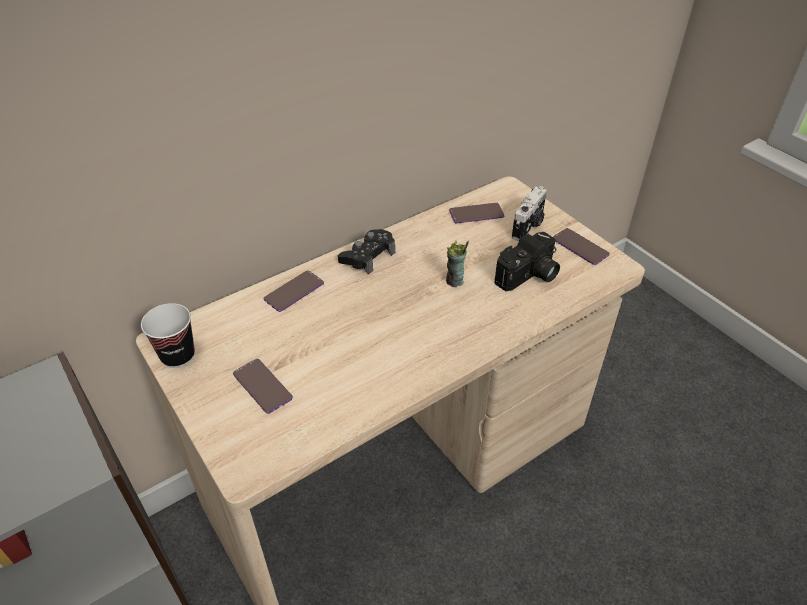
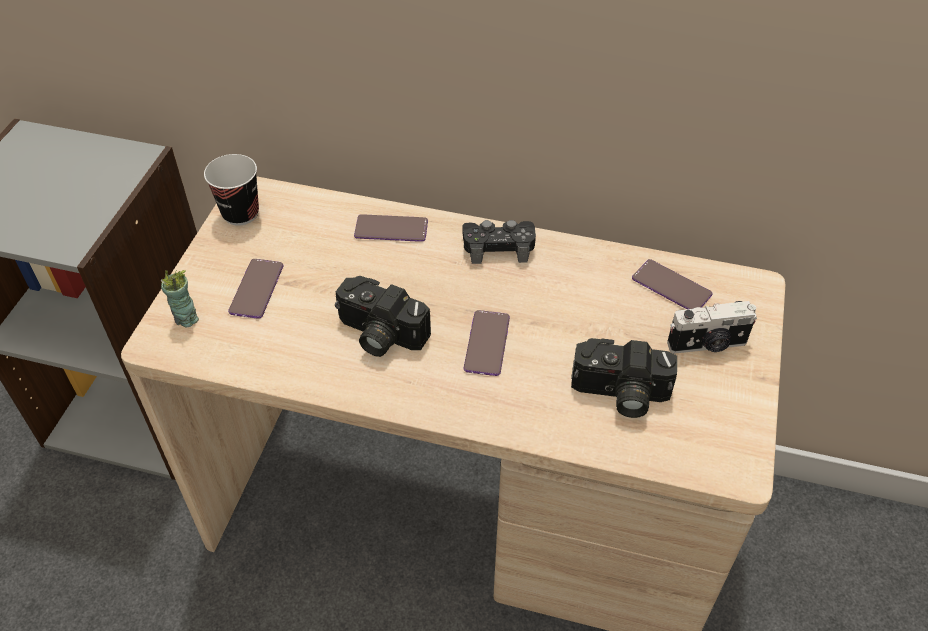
camera: 50 degrees right, 5 degrees up
cup [446,240,469,287] -> cup moved to [161,270,199,327]
phone [553,228,610,265] -> phone moved to [464,310,510,376]
none -> camera [335,276,431,357]

